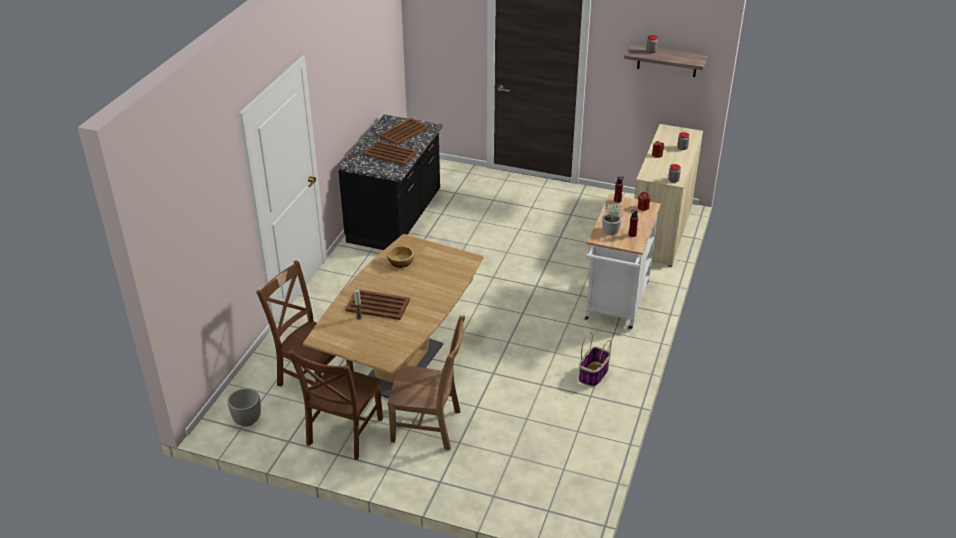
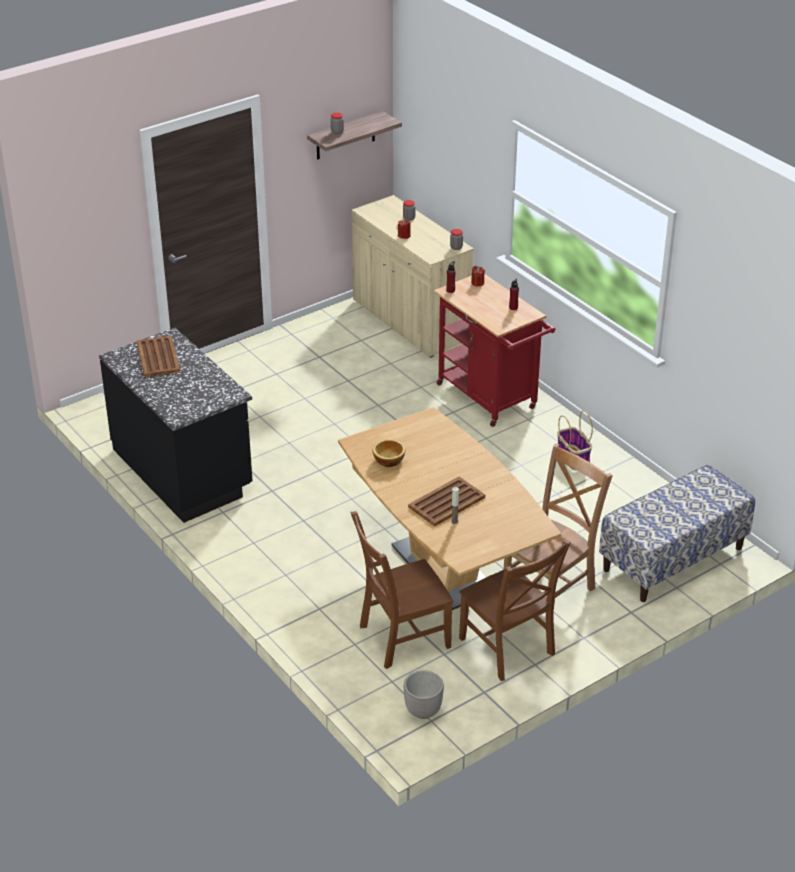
camera: 55 degrees left, 0 degrees up
brown tray [363,141,418,166] -> none
white cart [583,194,661,330] -> red cart [434,274,555,427]
potted plant [602,200,622,235] -> none
none -> bench [599,465,755,602]

